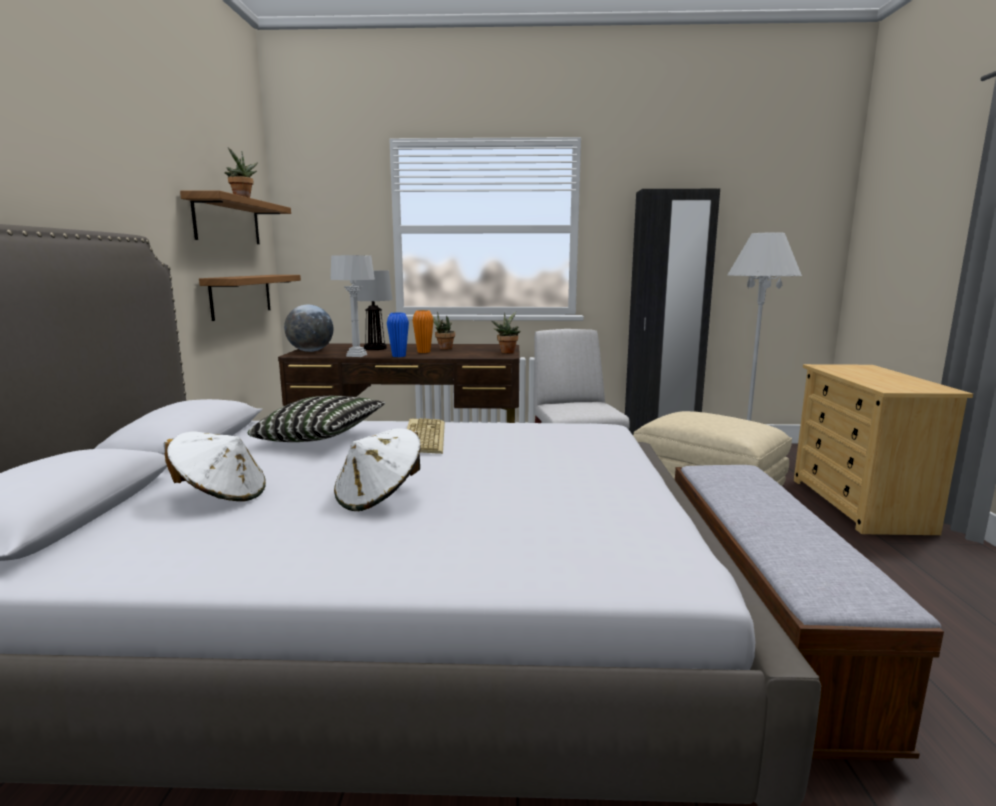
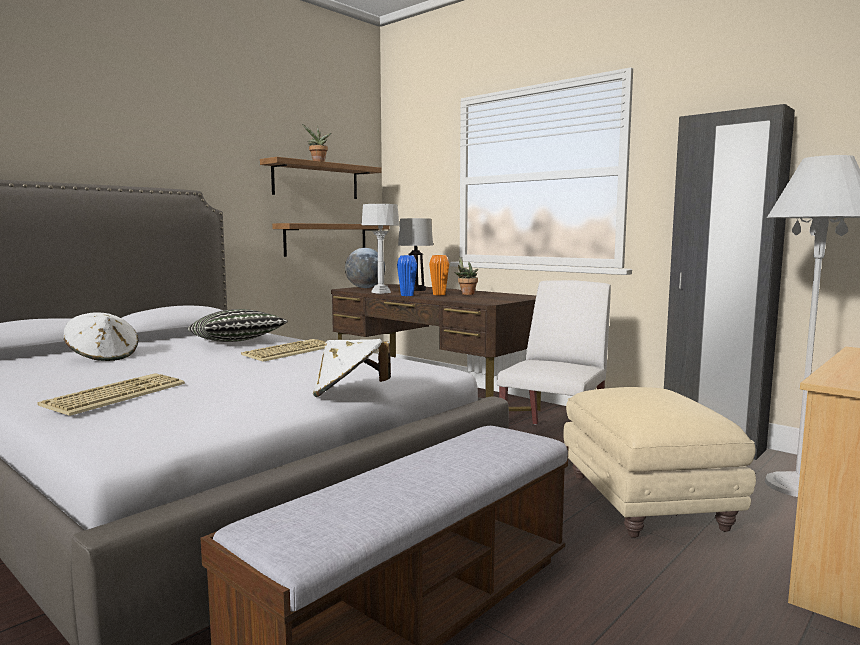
camera: 40 degrees right, 5 degrees down
white hat [334,428,421,511] -> white hat moved to [313,339,391,397]
potted plant [492,312,521,353] -> none
none -> keyboard [37,373,185,416]

